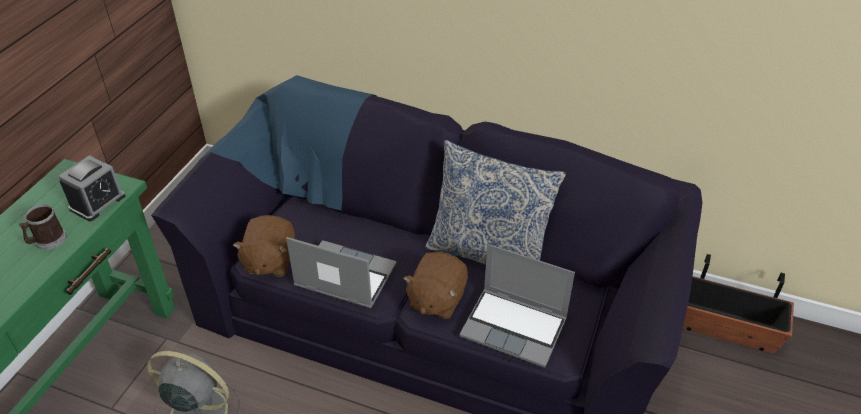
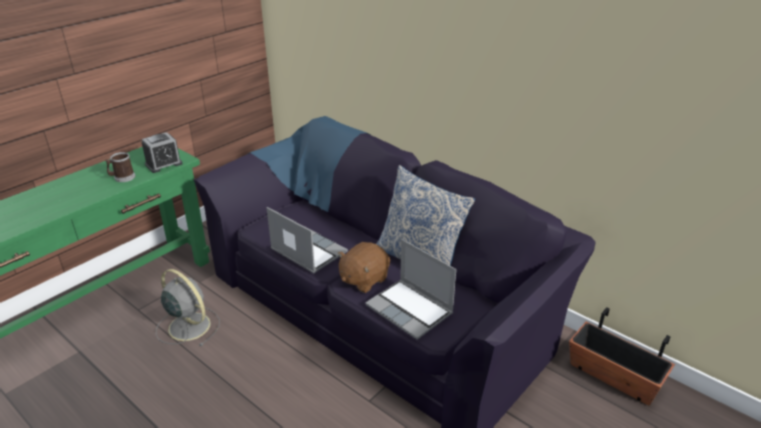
camera: 20 degrees right, 10 degrees down
brown plush toy [233,215,295,277] -> none

